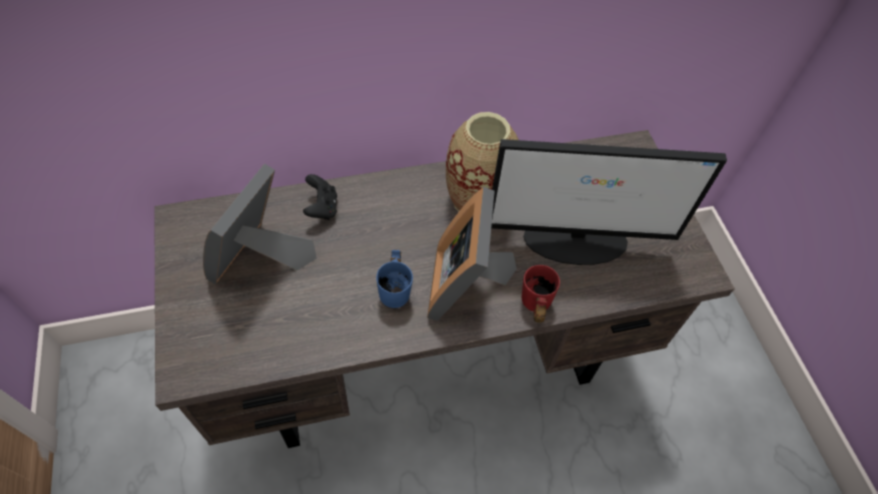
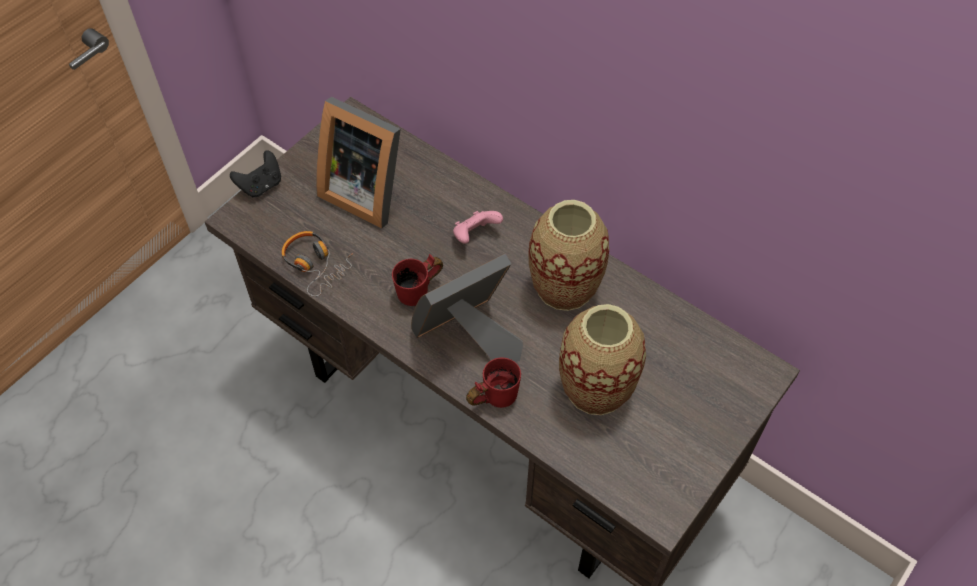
camera: 55 degrees right, 0 degrees up
picture frame [203,163,317,284] -> picture frame turned 135 degrees counterclockwise [316,97,401,229]
black game controller [303,174,337,220] -> black game controller moved to [230,150,281,197]
blue mug [376,250,413,308] -> red mug [392,254,443,306]
monitor [491,139,727,265] -> vase [559,304,646,415]
none -> headphones [282,231,353,296]
none -> pink game controller [453,211,503,244]

